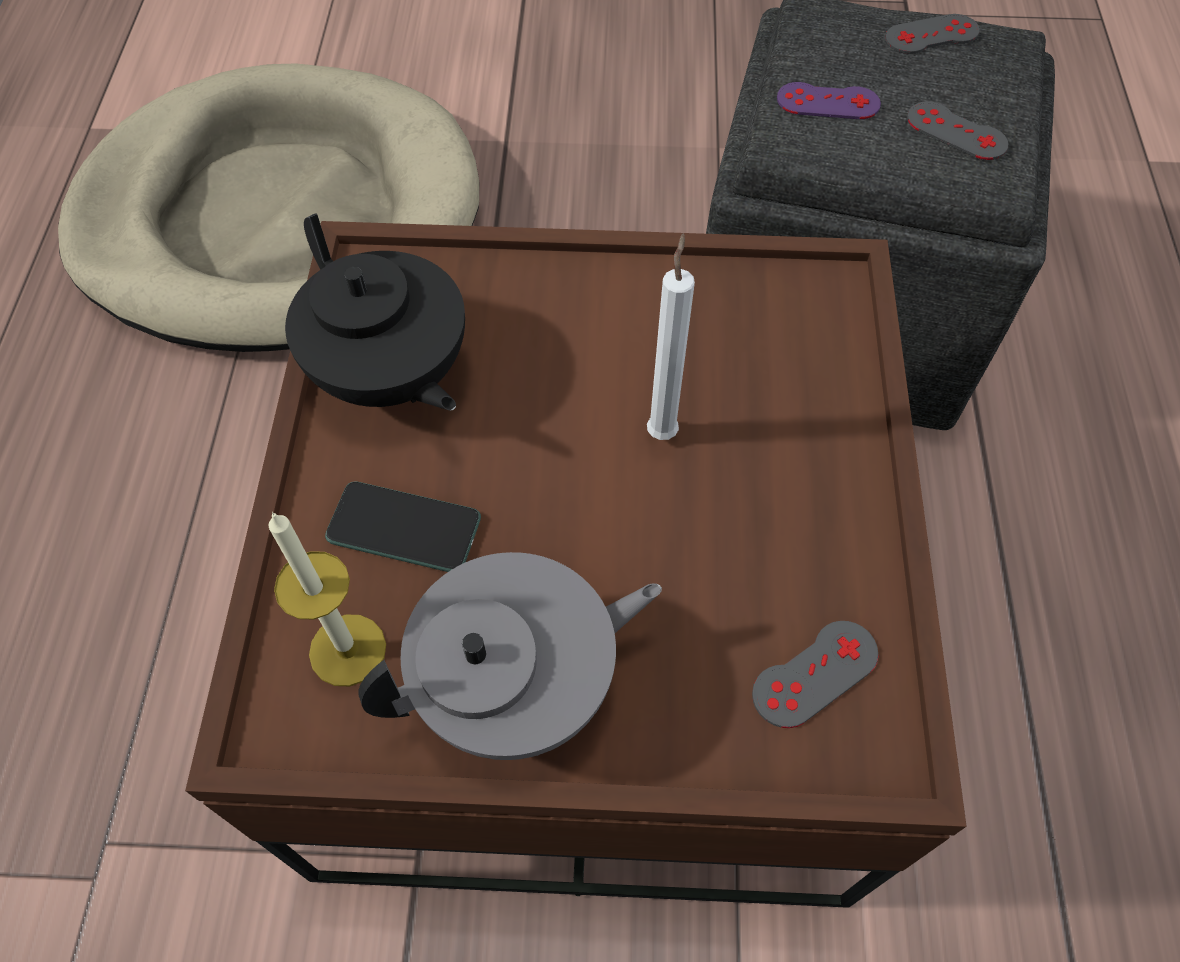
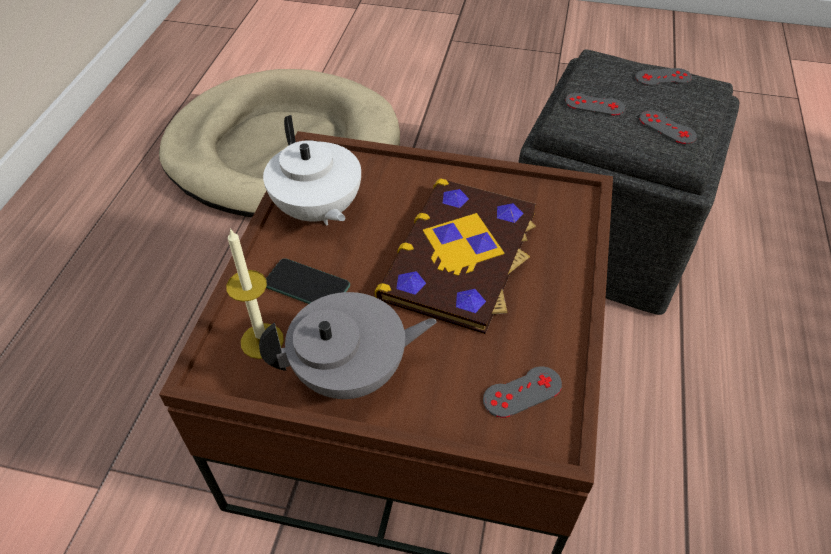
camera: 10 degrees right, 10 degrees down
black teapot [285,213,465,410] -> white teapot [263,115,361,226]
white candle [647,233,695,440] -> book [375,179,536,334]
purple game controller [777,82,881,119] -> grey game controller [565,93,625,116]

